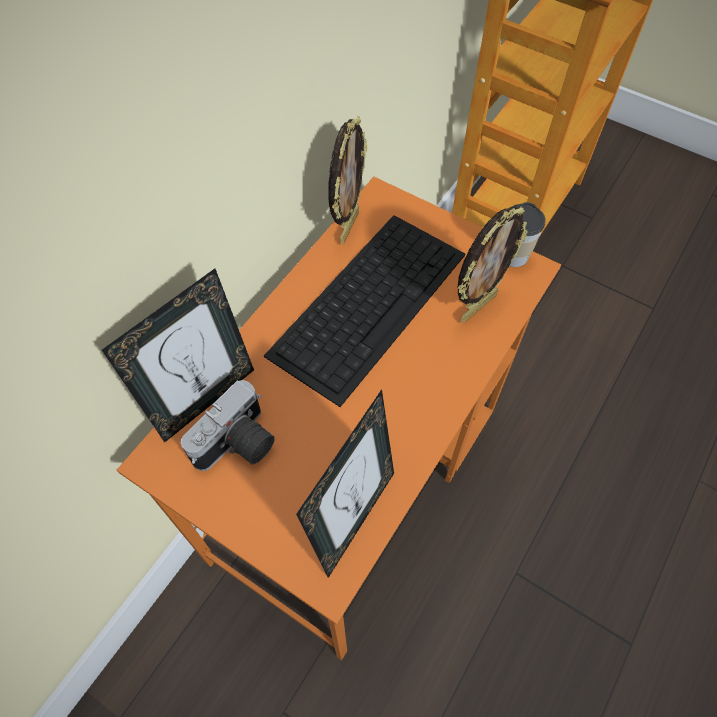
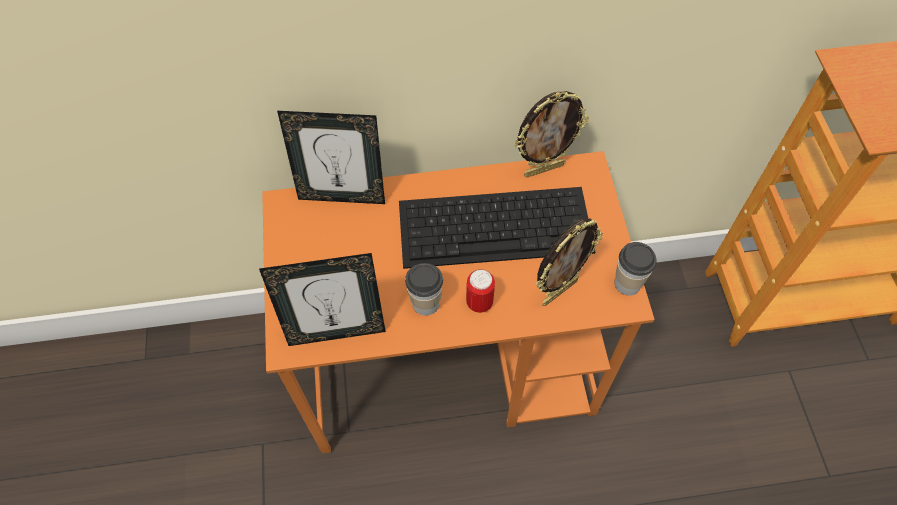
camera: 50 degrees right, 0 degrees up
camera [181,380,275,471] -> none
picture frame [458,207,528,323] -> picture frame turned 45 degrees counterclockwise [536,218,603,306]
none -> cup [405,263,443,316]
none -> can [466,269,495,313]

